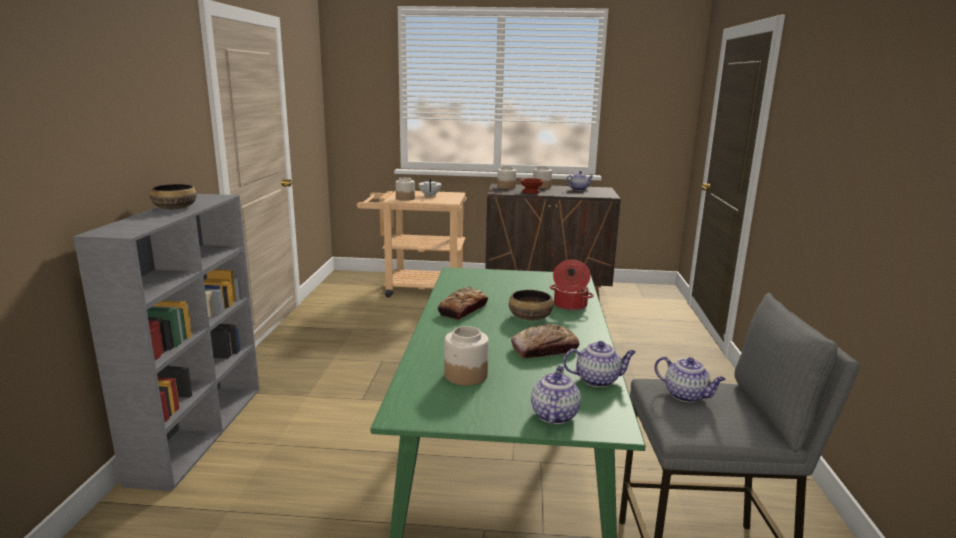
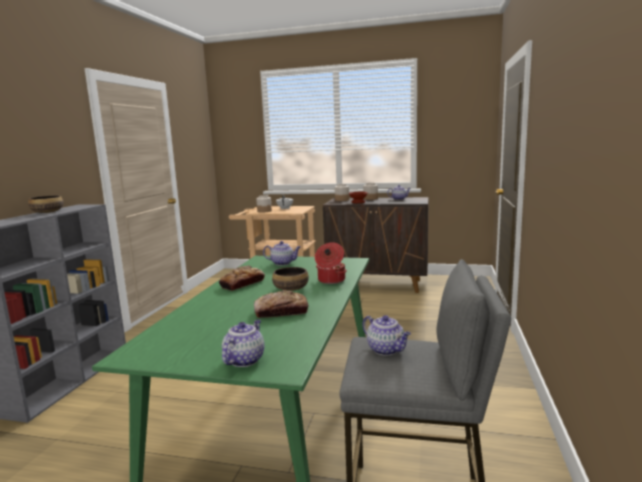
camera: 10 degrees right, 5 degrees down
jar [444,326,489,385] -> none
teapot [563,341,636,387] -> teapot moved to [263,241,301,265]

